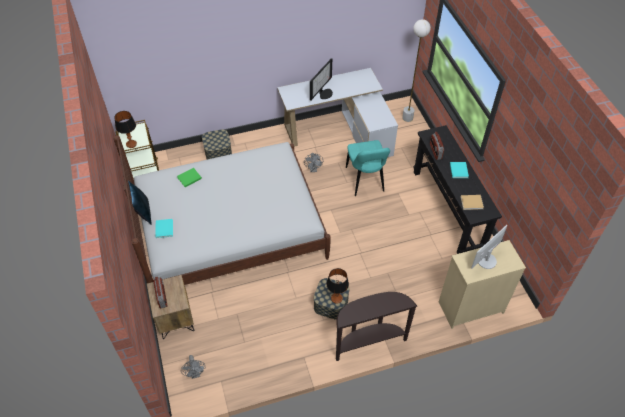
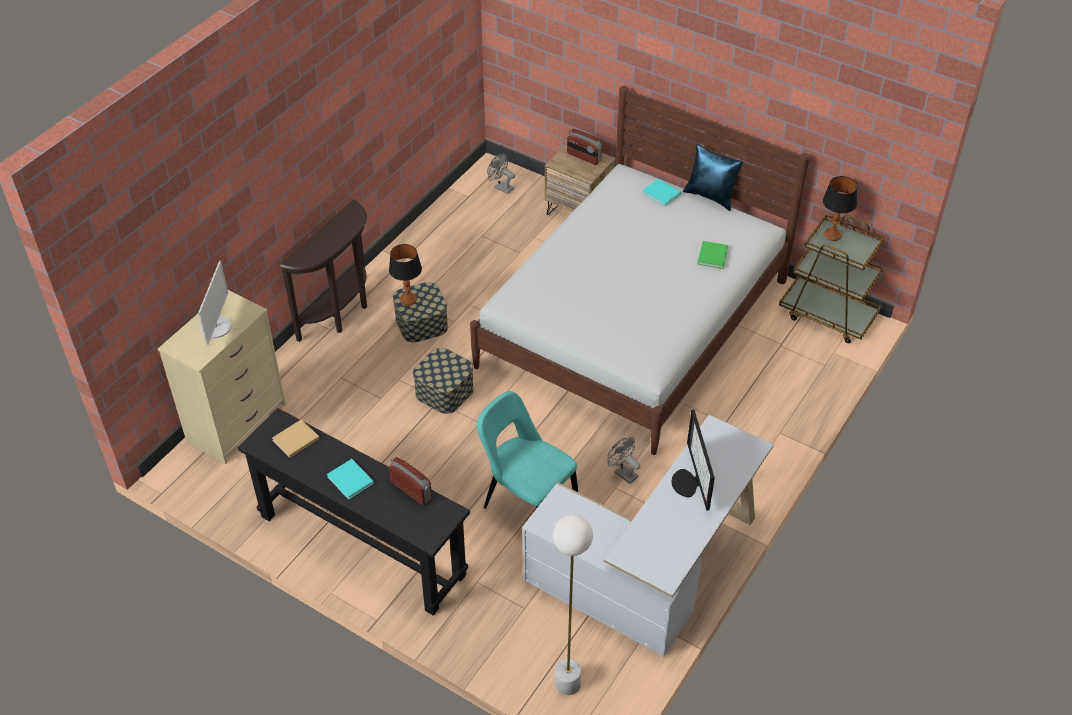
camera: 140 degrees right, 5 degrees down
storage box [202,129,232,160] -> storage box moved to [413,348,474,414]

